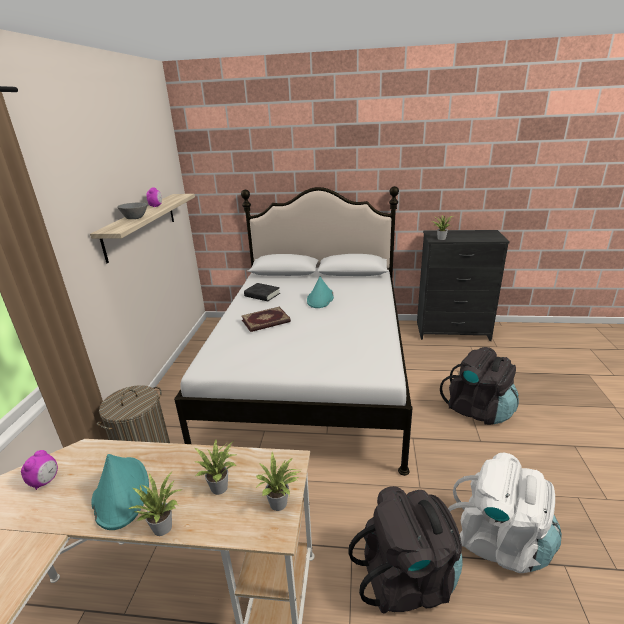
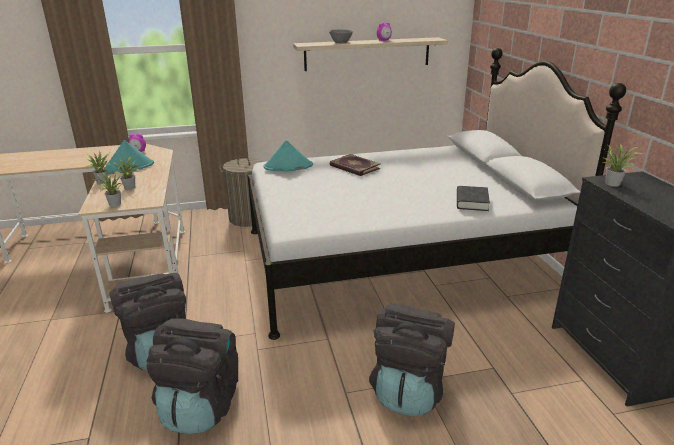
camera: 70 degrees right, 0 degrees up
black book [244,283,280,301] -> black book moved to [457,186,490,211]
turquoise hat [307,276,334,308] -> turquoise hat moved to [264,140,313,171]
white backpack [448,453,562,573] -> black backpack [146,318,238,434]

